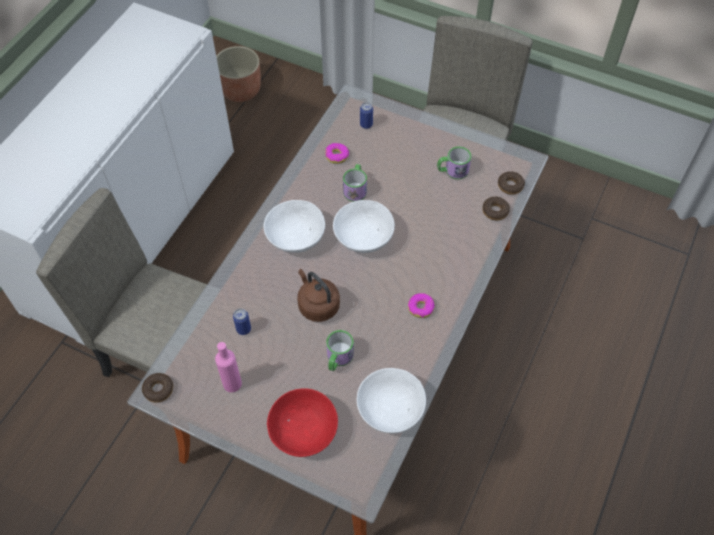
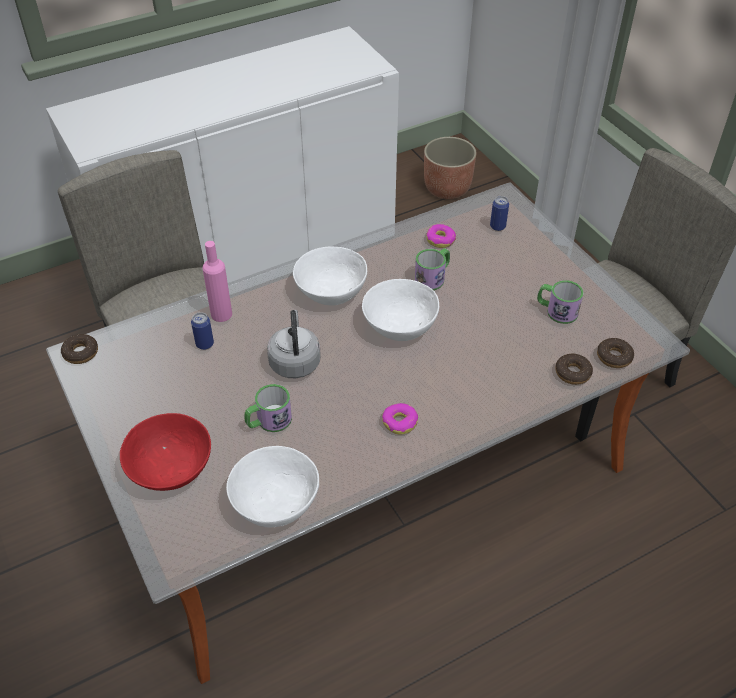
camera: 35 degrees right, 10 degrees down
pink bottle [215,342,242,392] -> pink bottle moved to [203,241,232,322]
brown kettle [297,269,340,322] -> grey kettle [267,310,321,378]

